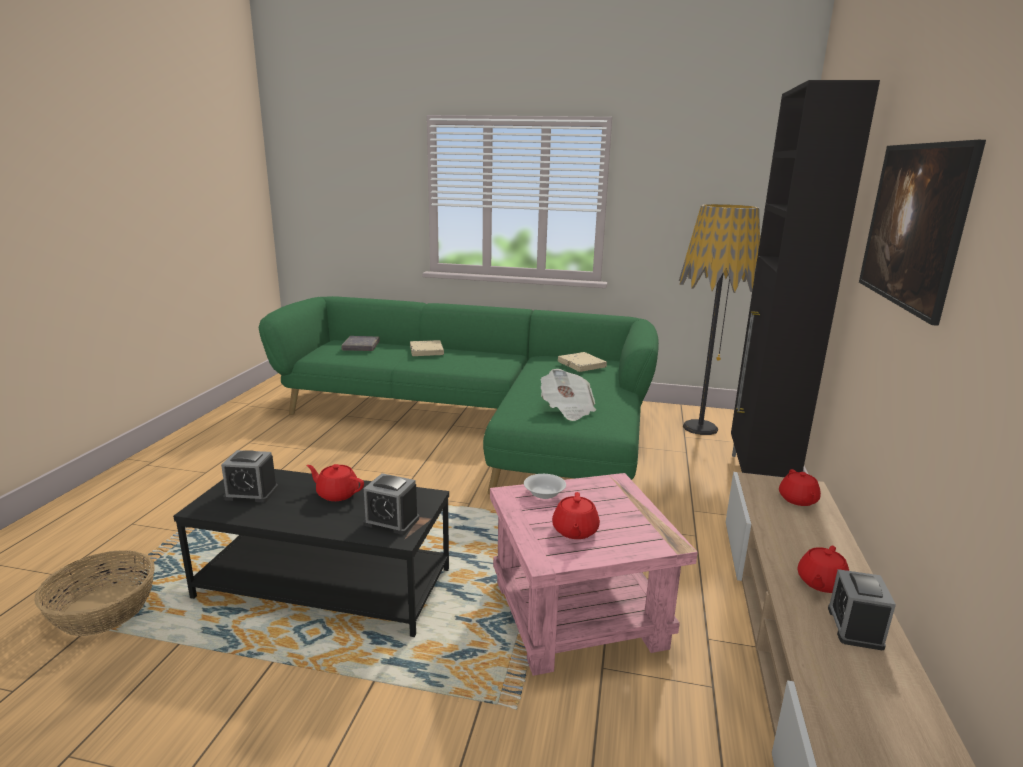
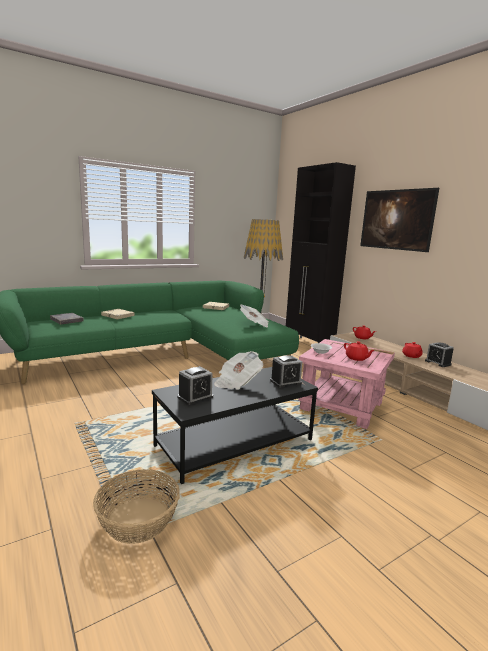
camera: 45 degrees left, 5 degrees down
red teapot [306,464,364,501] -> newspaper [214,351,263,390]

